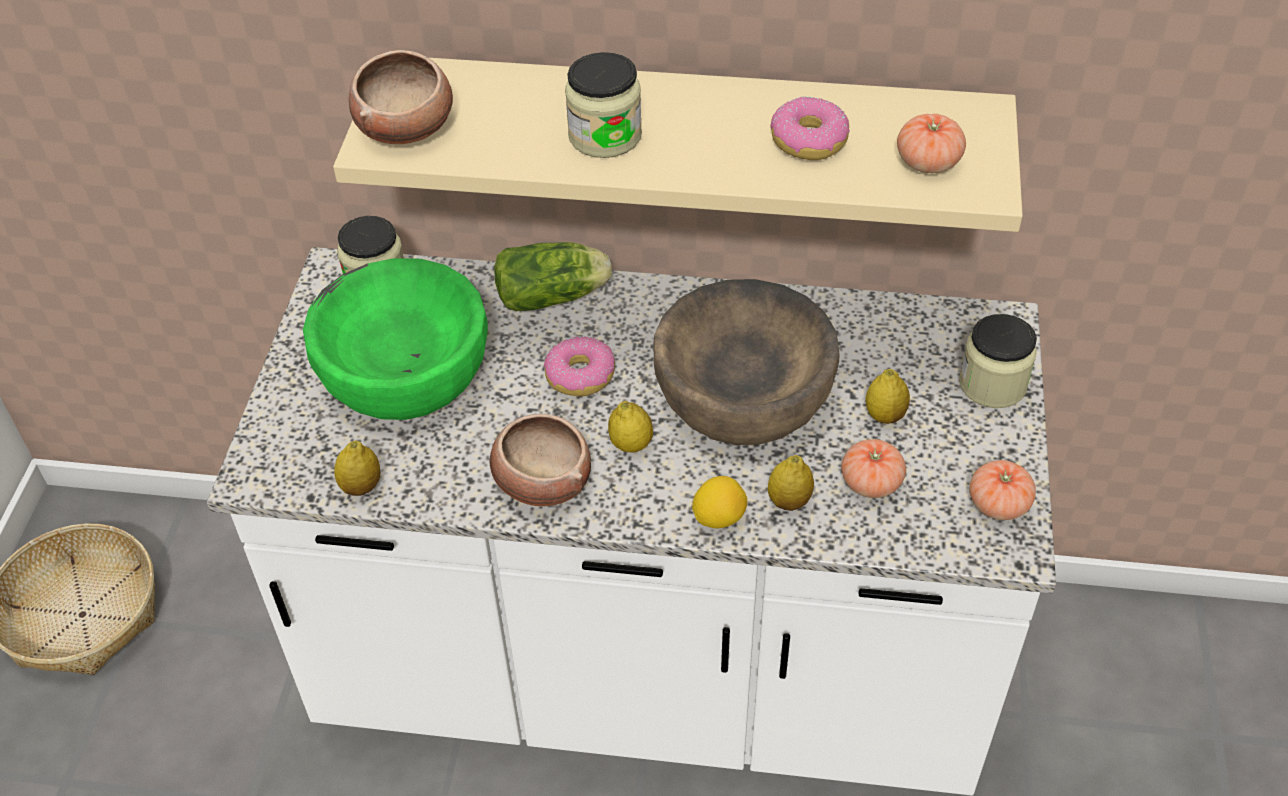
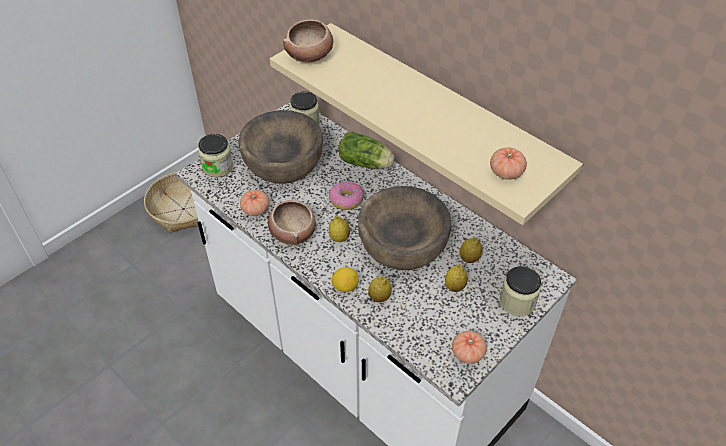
camera: 35 degrees right, 0 degrees up
green bowl [303,258,488,420] -> brown bowl [238,110,323,184]
lemon [334,441,380,496] -> lemon moved to [460,237,482,263]
jar [565,52,642,158] -> jar moved to [198,134,233,177]
donut [770,96,850,160] -> none
tomato [841,439,906,498] -> tomato moved to [240,190,269,216]

